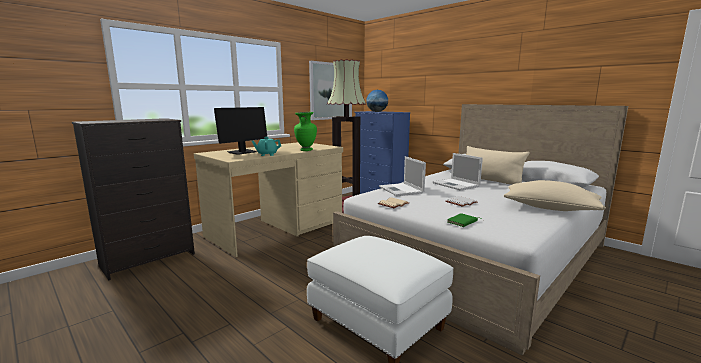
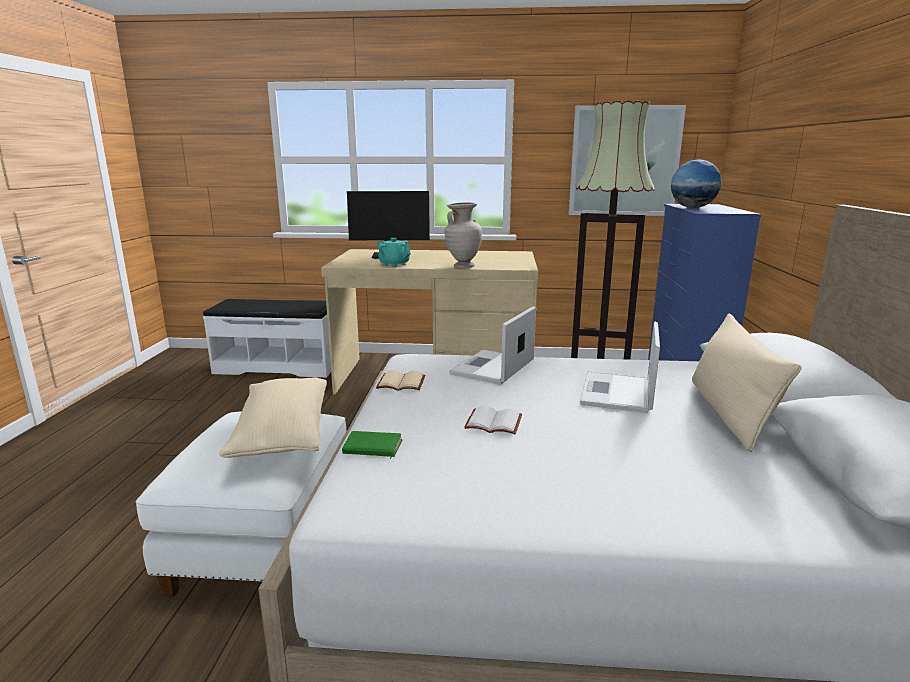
camera: 50 degrees right, 5 degrees up
black dresser [72,118,195,280] -> white bench [203,299,331,378]
green vase [294,112,317,151] -> beige vase [444,202,482,268]
beige pillow [504,180,606,211] -> beige pillow moved to [219,377,327,458]

